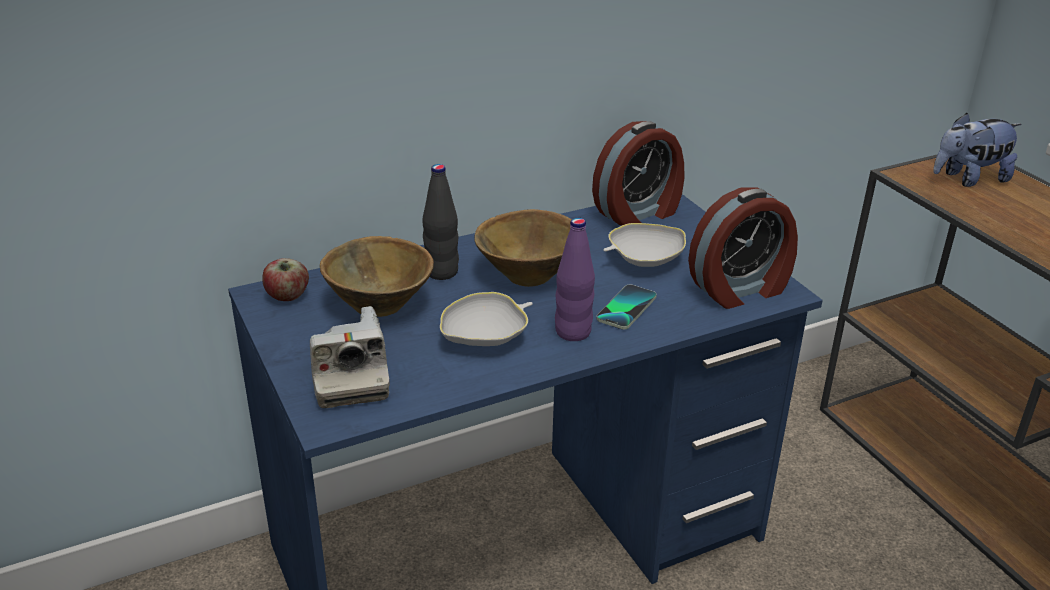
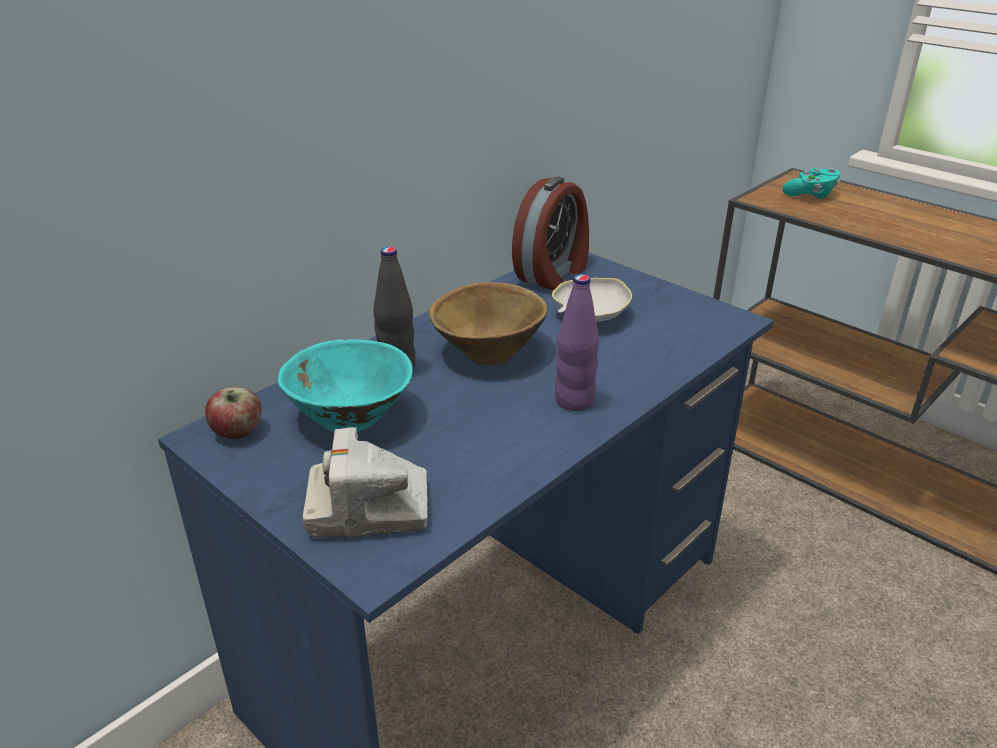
camera: 20 degrees left, 0 degrees up
camera [310,306,390,408] -> camera turned 120 degrees clockwise [302,427,428,538]
brown bowl [320,236,434,317] -> turquoise bowl [278,339,413,432]
white bowl [440,292,533,346] -> none
phone [597,285,657,329] -> none
alarm clock [688,187,798,309] -> none
plush toy [933,113,1022,187] -> turquoise game controller [782,168,840,199]

